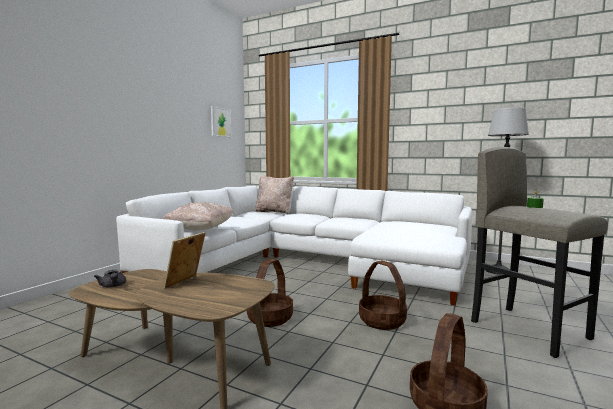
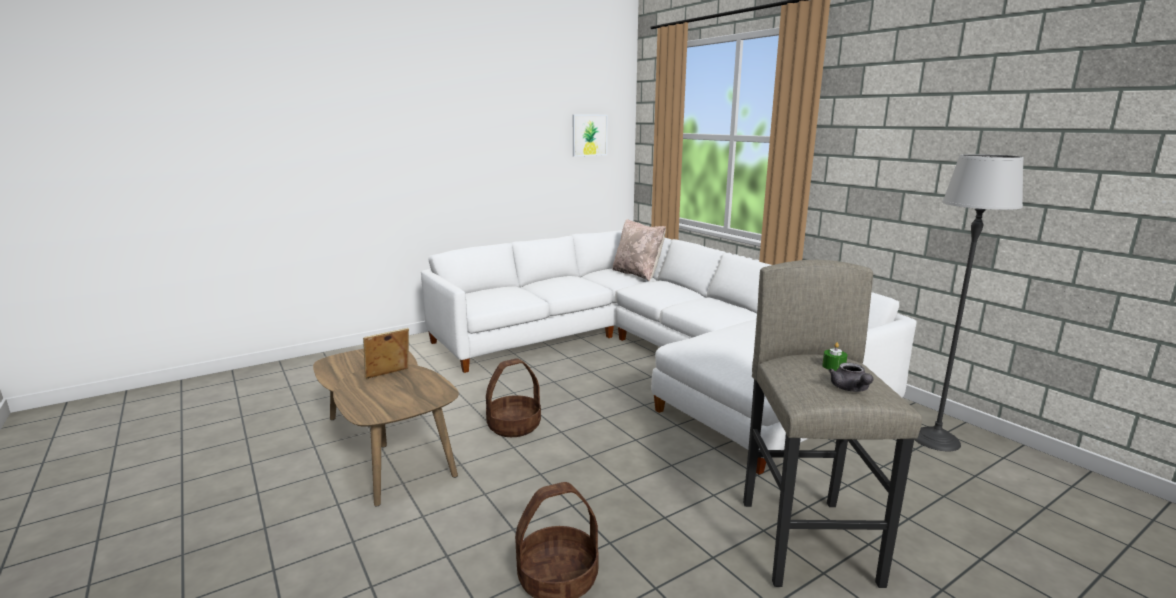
camera: 30 degrees right, 10 degrees up
grey teapot [94,270,126,288] -> grey teapot moved to [829,363,873,392]
beige pillow [163,202,235,231] -> none
basket [359,260,407,330] -> none

